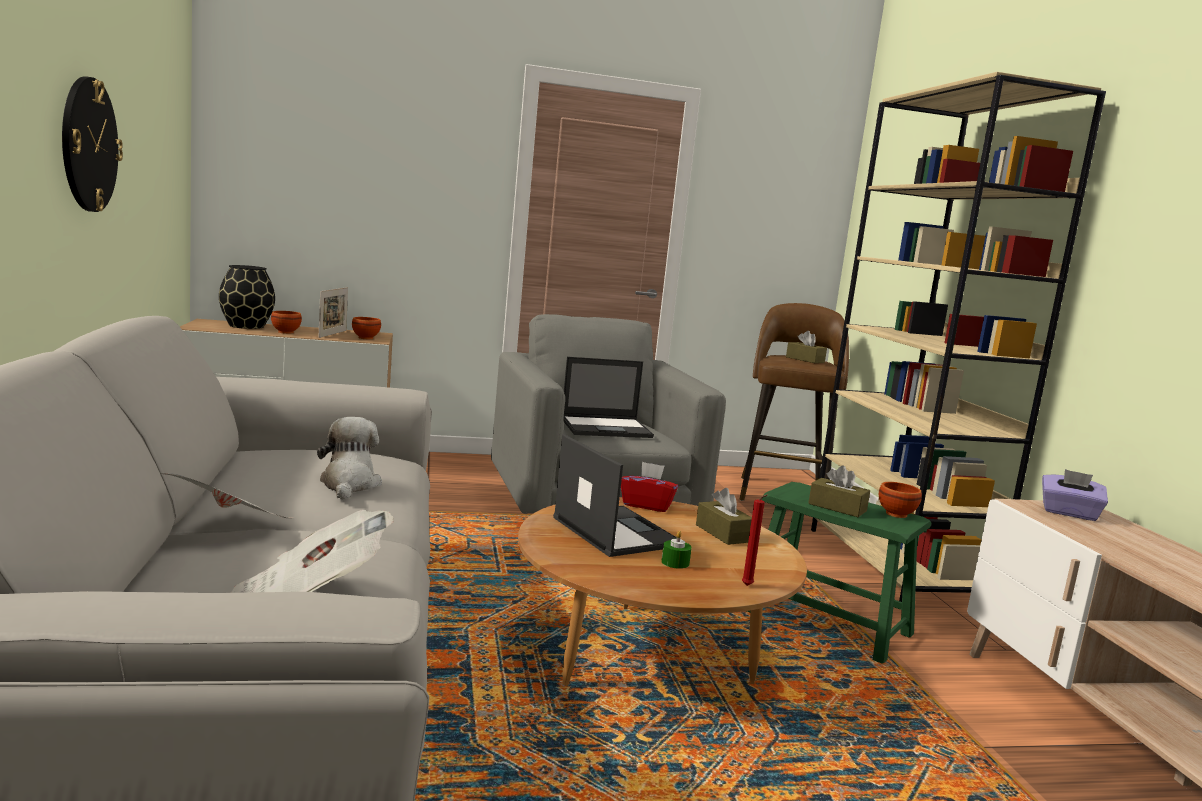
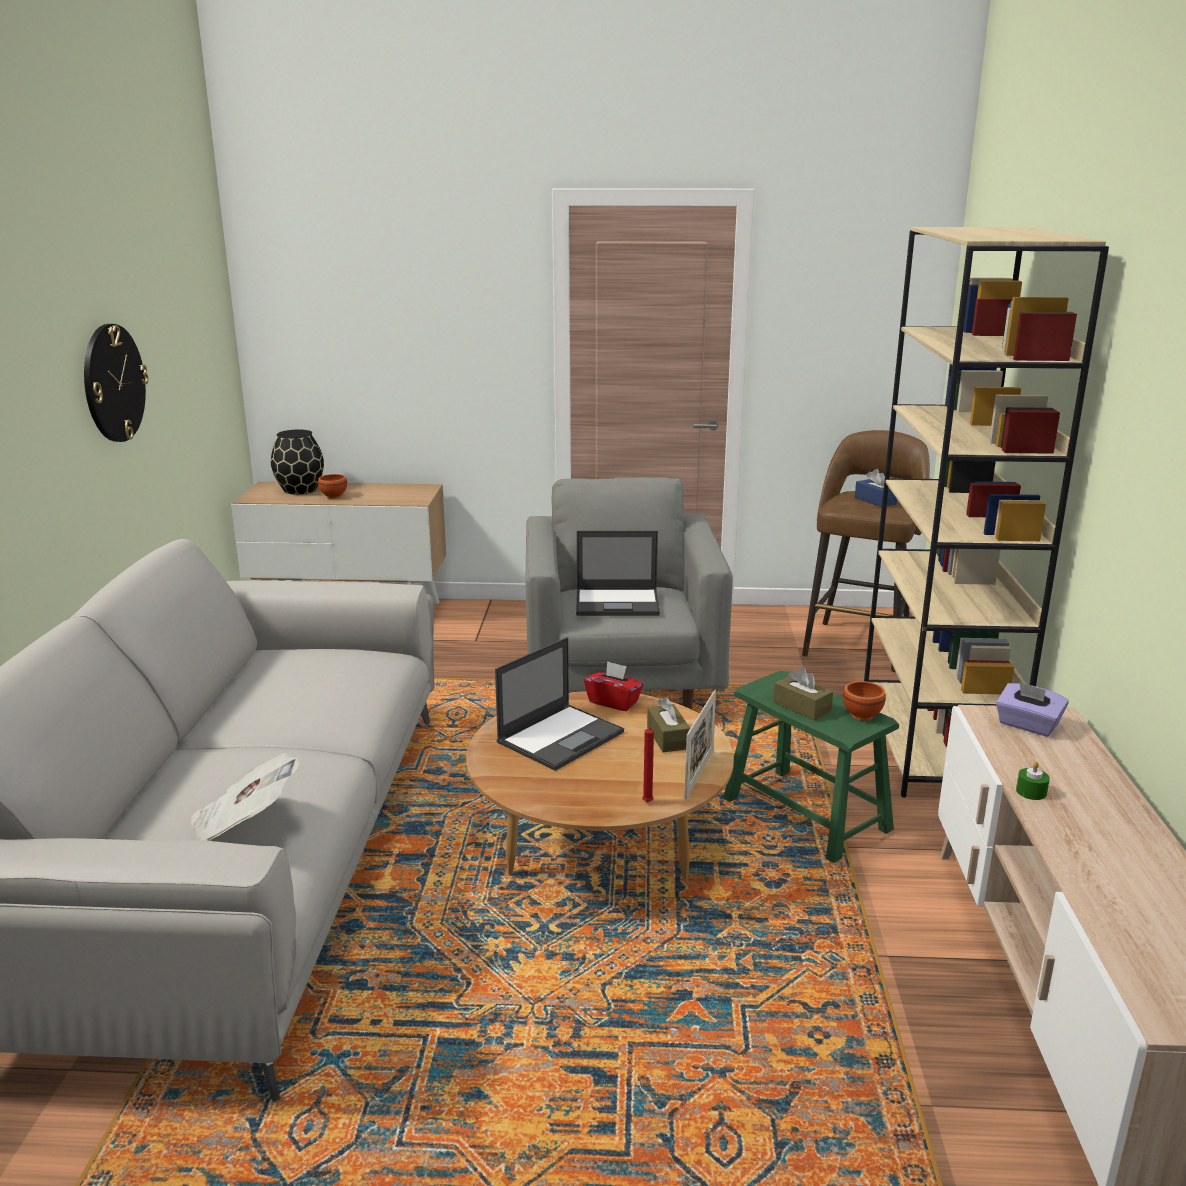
camera: 15 degrees right, 10 degrees up
newspaper [160,473,292,518] -> none
plush toy [317,417,382,500] -> none
picture frame [319,287,348,338] -> picture frame moved to [684,690,716,799]
brown bowl [352,317,381,339] -> none
laptop [553,434,677,557] -> laptop turned 60 degrees clockwise [495,637,624,771]
green candle [661,531,692,569] -> green candle moved to [1016,761,1050,800]
brown tissue box [786,331,827,363] -> blue tissue box [855,469,897,507]

